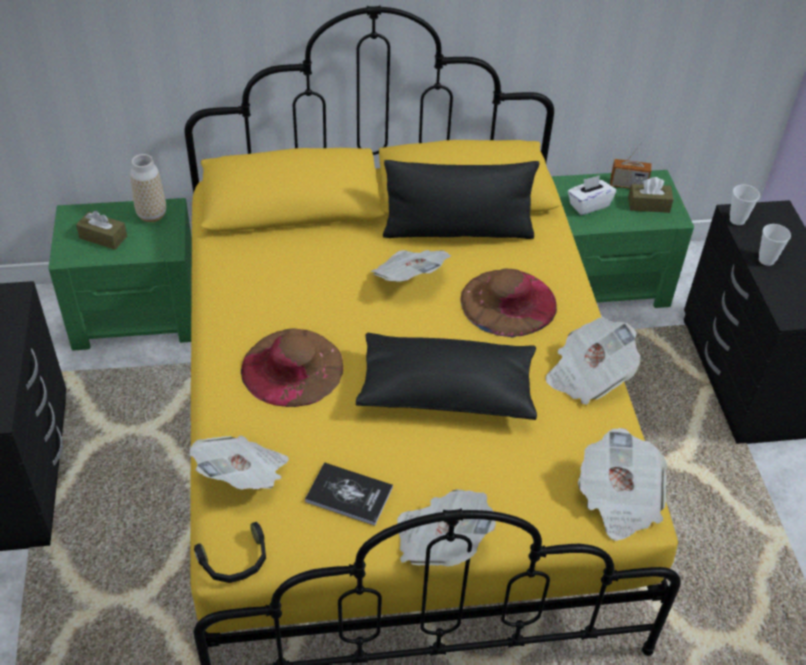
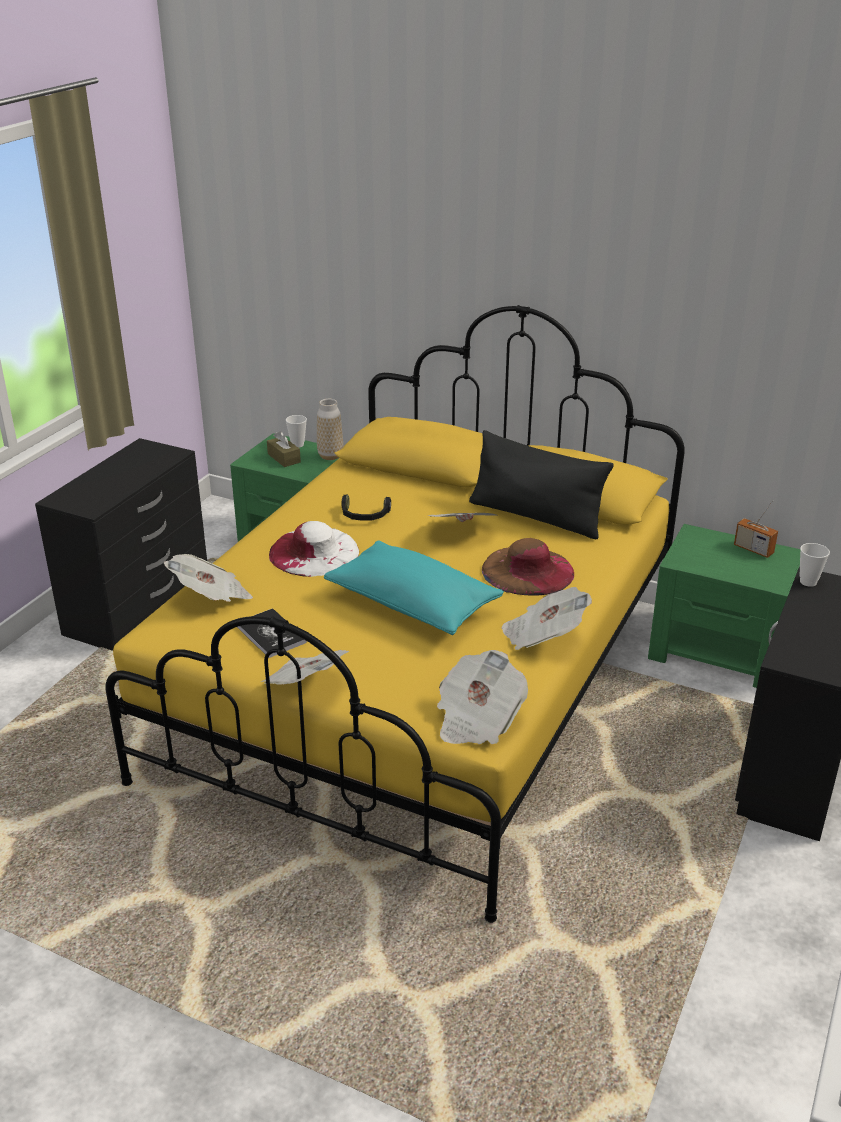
camera: 35 degrees right, 15 degrees down
black headphones [194,522,266,583] -> black headphones moved to [341,495,391,521]
brown hat [241,328,343,407] -> white hat [269,521,359,577]
black pillow [356,333,537,420] -> turquoise pillow [324,540,504,635]
white tissue box [568,175,616,215] -> none
brown tissue box [628,177,674,213] -> none
cup [759,224,791,266] -> cup moved to [286,415,307,448]

